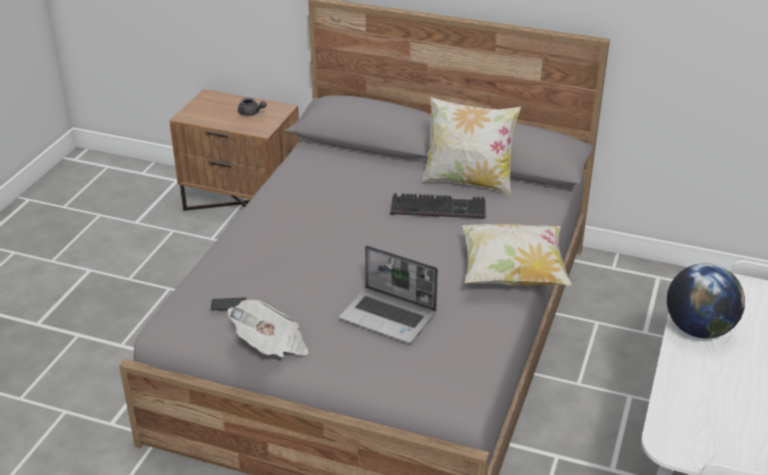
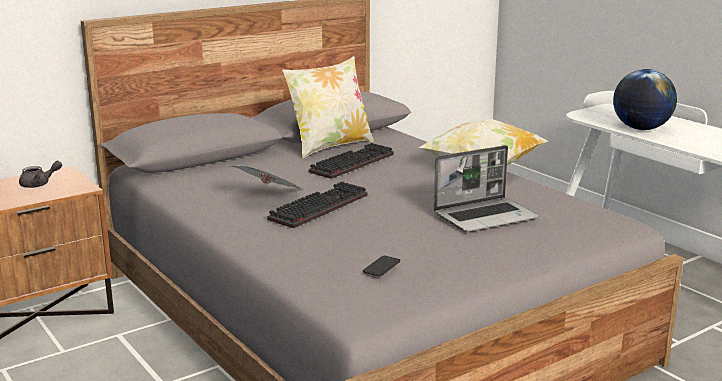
camera: 55 degrees left, 15 degrees down
newspaper [228,299,309,357] -> newspaper moved to [231,166,300,188]
none -> keyboard [267,181,368,228]

